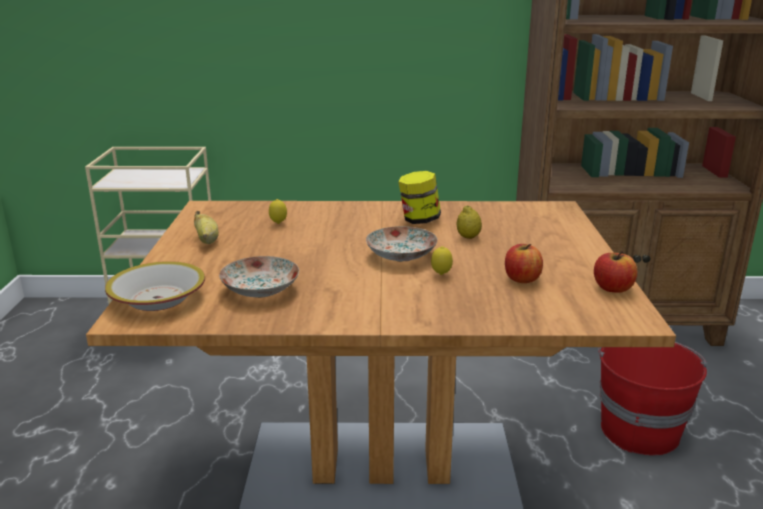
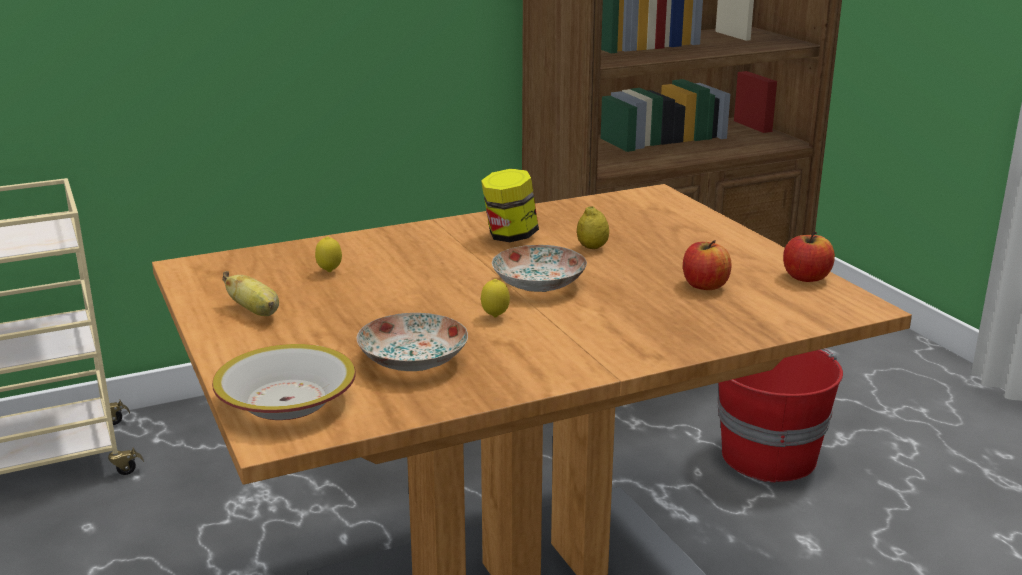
camera: 25 degrees left, 0 degrees up
lemon [431,246,453,275] -> lemon moved to [481,279,510,317]

